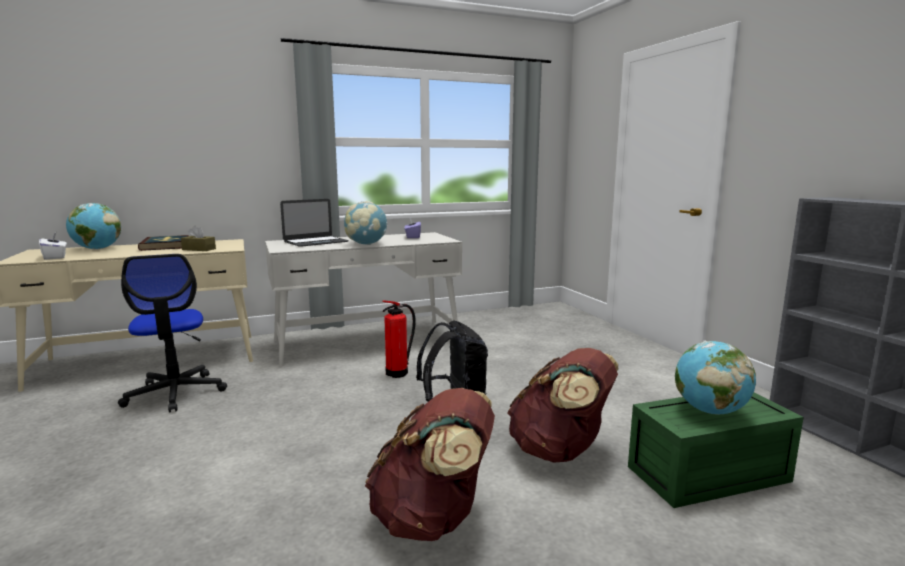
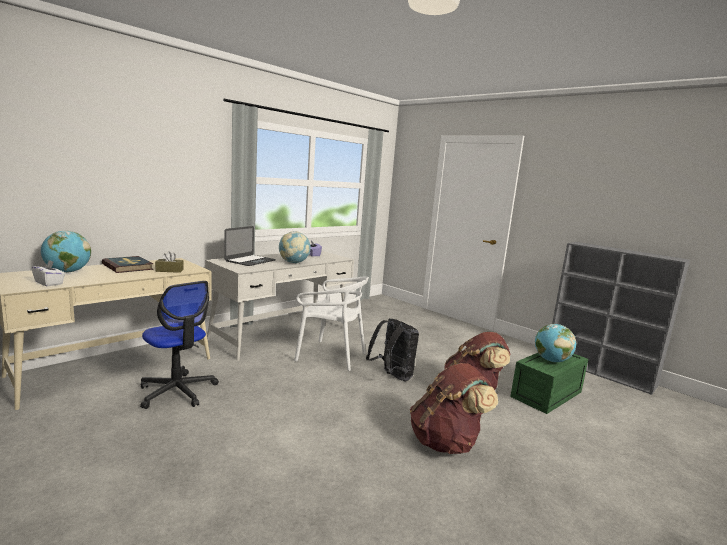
camera: 25 degrees left, 0 degrees up
fire extinguisher [382,300,416,378] -> white chair [294,276,369,371]

